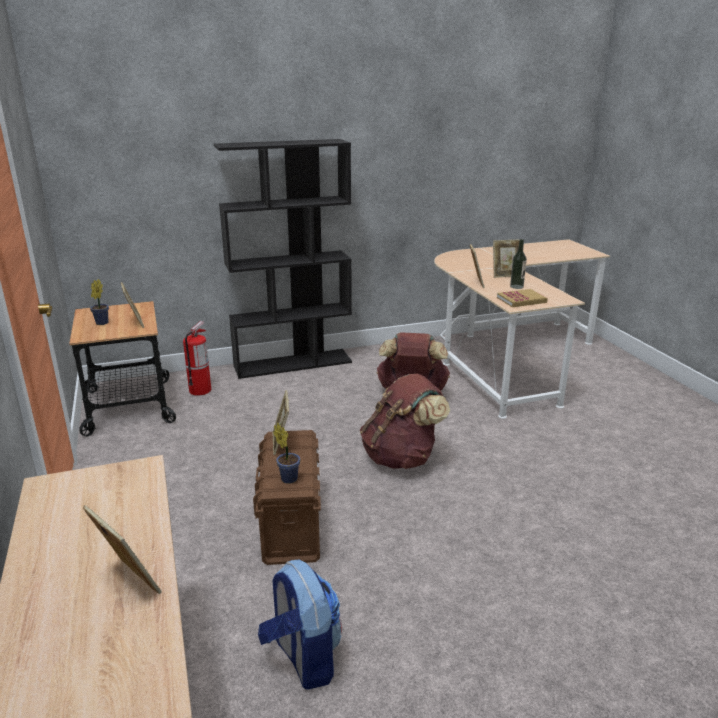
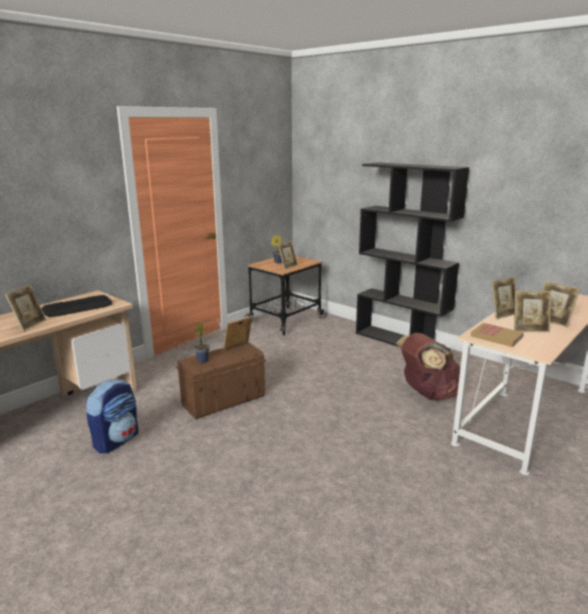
camera: 60 degrees right, 5 degrees down
fire extinguisher [183,321,211,396] -> none
brown backpack [360,374,450,469] -> none
bottle [510,239,527,289] -> picture frame [514,290,551,332]
none -> keyboard [41,295,112,317]

